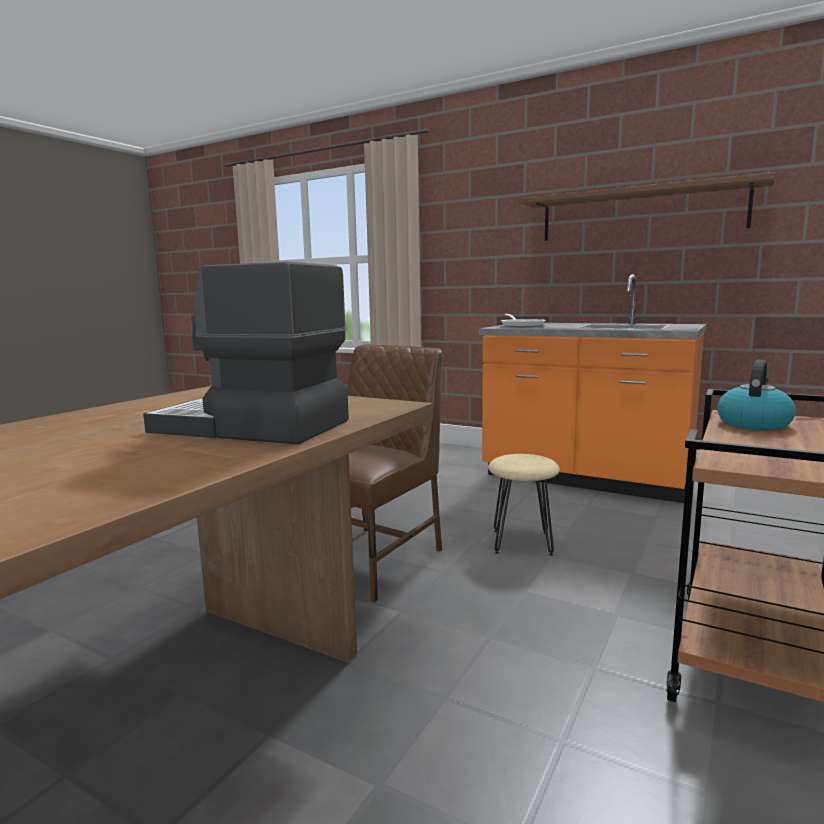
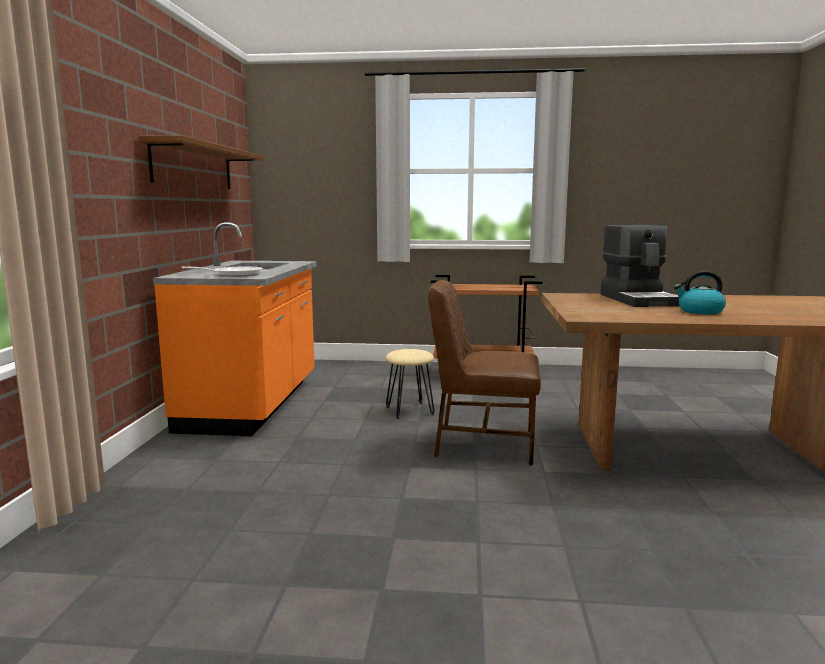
camera: 115 degrees left, 0 degrees up
kettle [717,360,796,430] -> kettle moved to [674,271,726,314]

